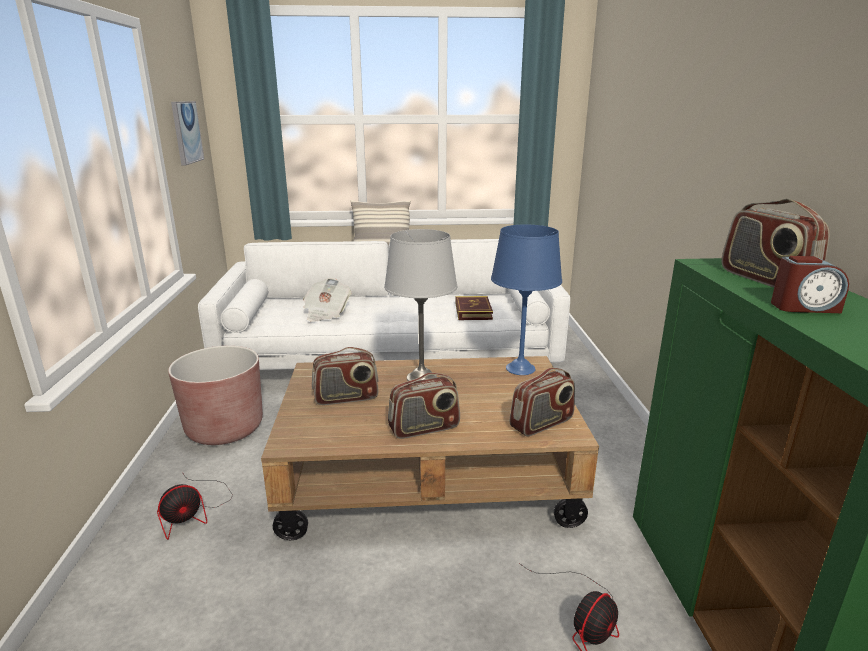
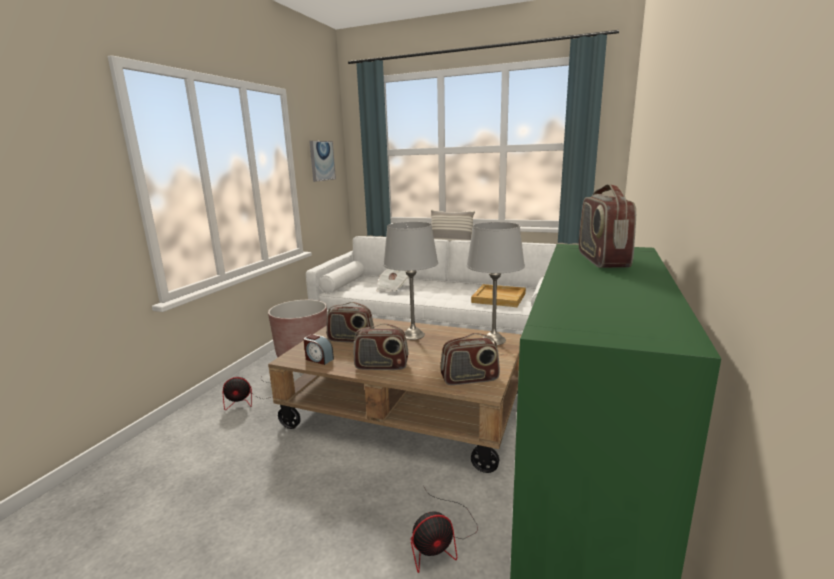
camera: 25 degrees right, 5 degrees down
book [455,296,493,320] -> beige tray [471,284,526,307]
blue table lamp [491,225,562,375] -> grey table lamp [467,222,525,345]
alarm clock [771,256,849,313] -> alarm clock moved to [304,334,334,365]

